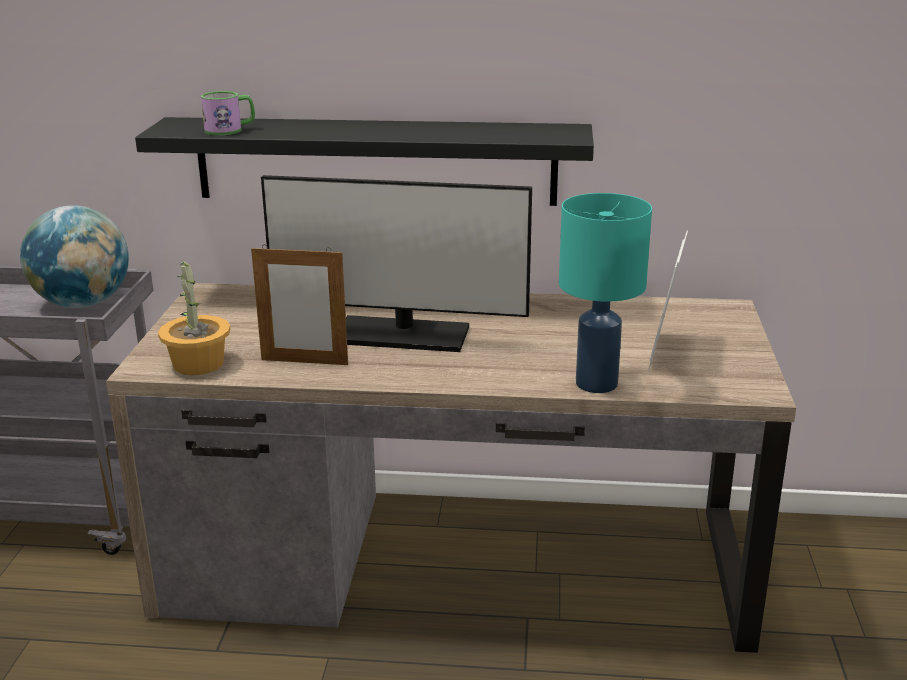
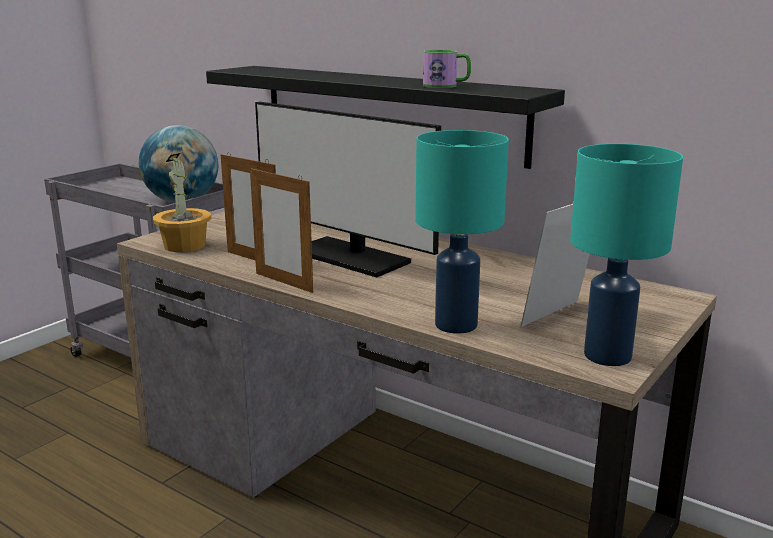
camera: 30 degrees right, 5 degrees down
mug [201,91,255,135] -> mug moved to [423,50,471,88]
none -> picture frame [250,166,313,293]
none -> turquoise table lamp [570,144,683,366]

